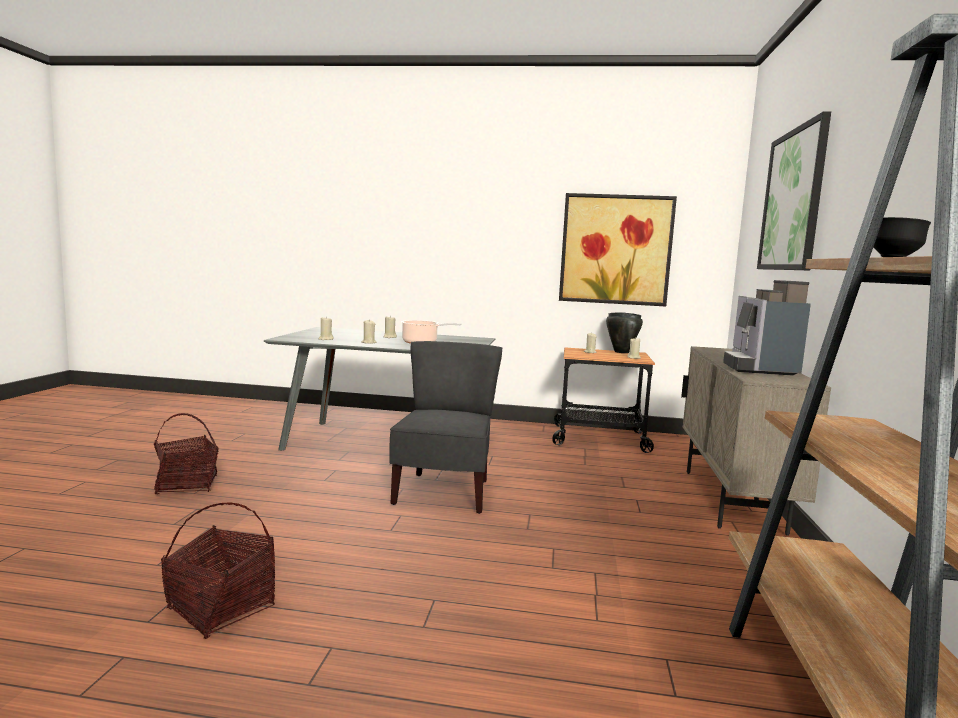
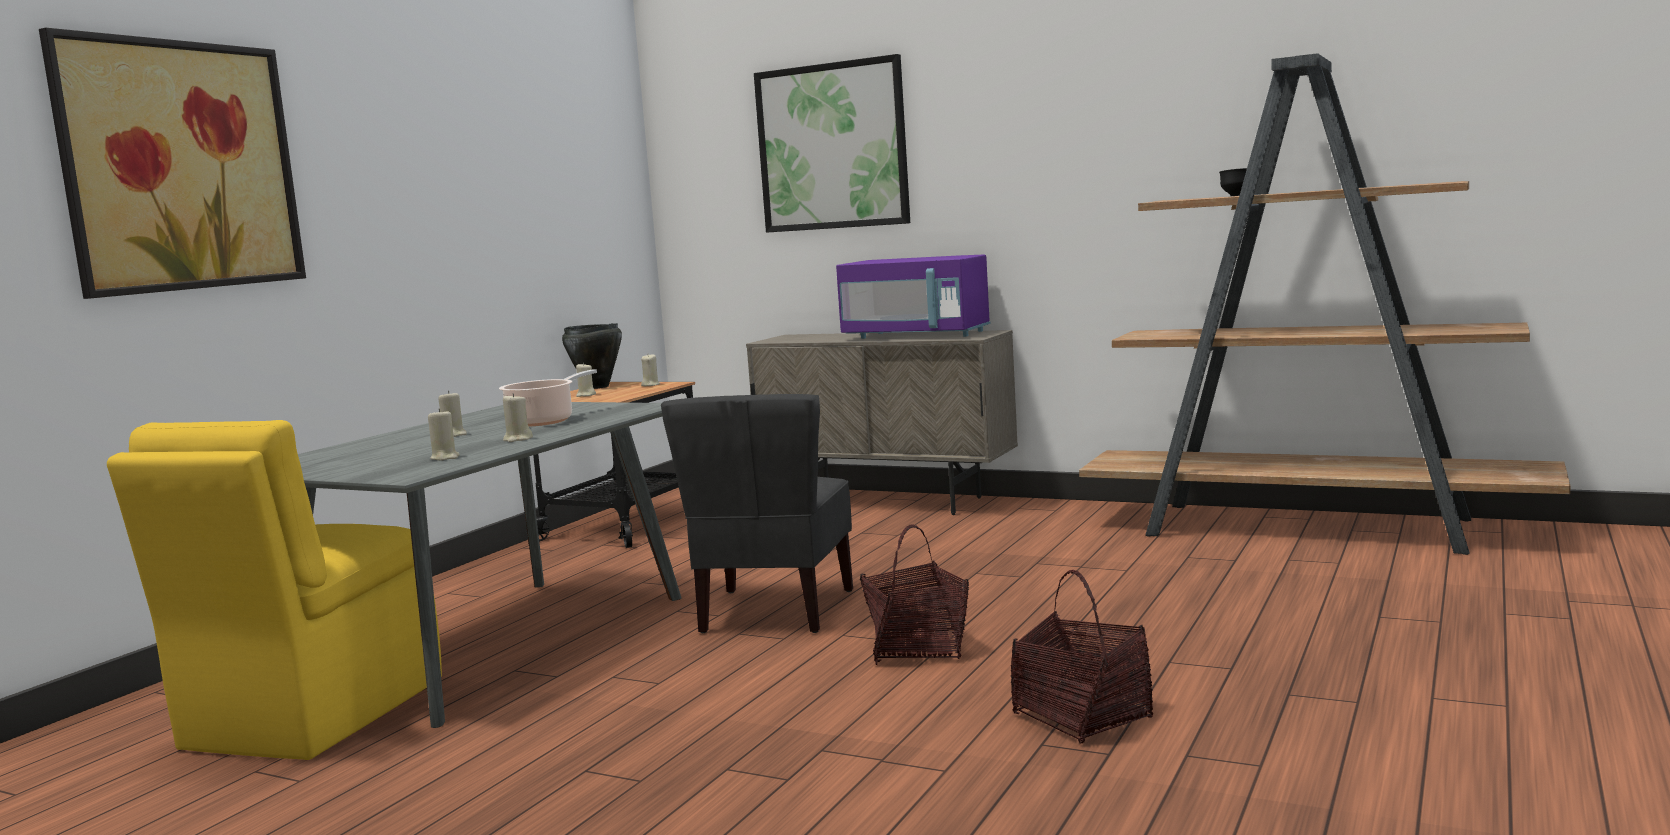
camera: 70 degrees left, 0 degrees up
basket [154,413,219,494] -> basket moved to [860,524,969,665]
grey chair [389,341,503,514] -> grey chair turned 105 degrees counterclockwise [661,394,853,633]
picture [559,193,677,306] -> picture moved to [39,28,306,299]
coffee machine [723,280,811,376] -> purple microwave [836,254,990,339]
none -> yellow chair [107,420,442,760]

